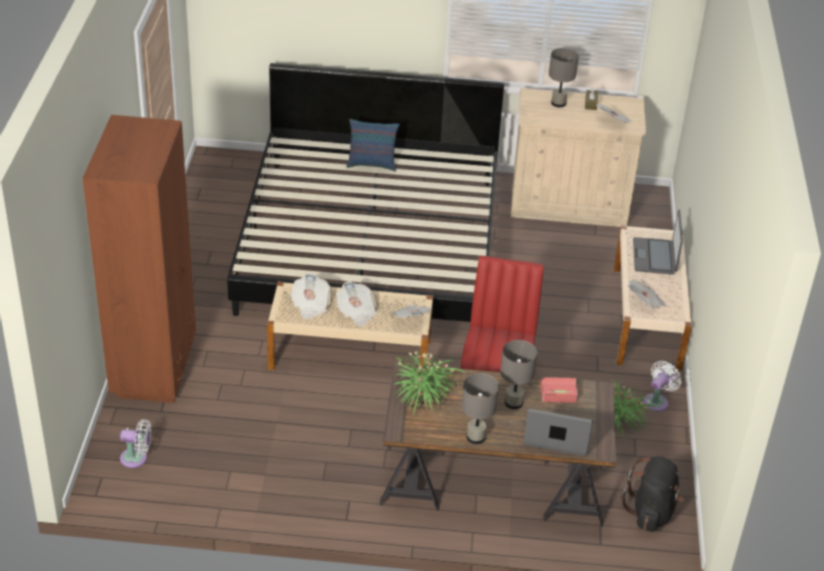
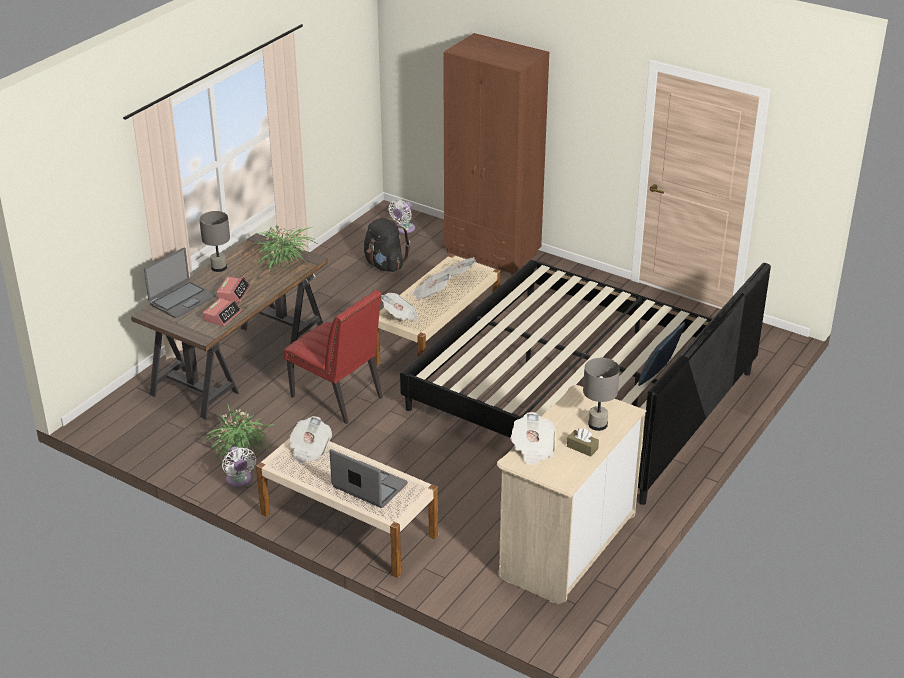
camera: 120 degrees right, 5 degrees down
grey table lamp [500,340,537,409] -> alarm clock [217,277,251,302]
black backpack [620,456,684,532] -> black backpack moved to [364,218,410,272]

